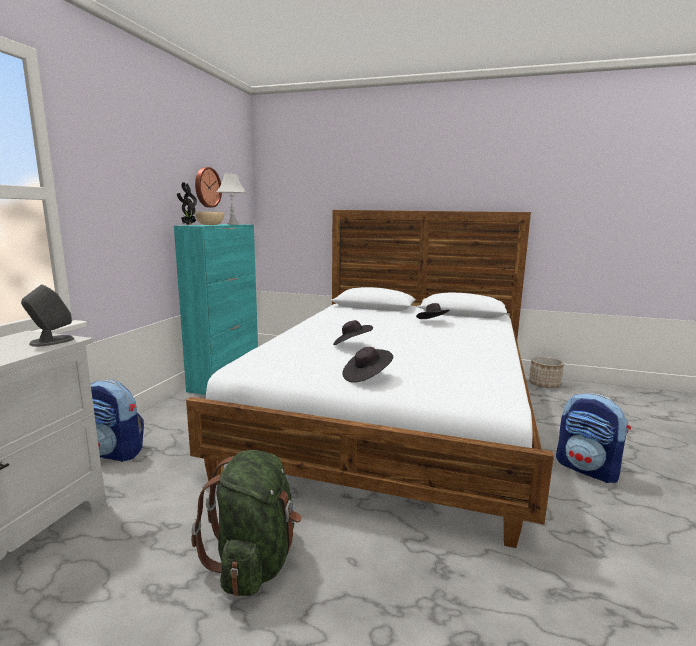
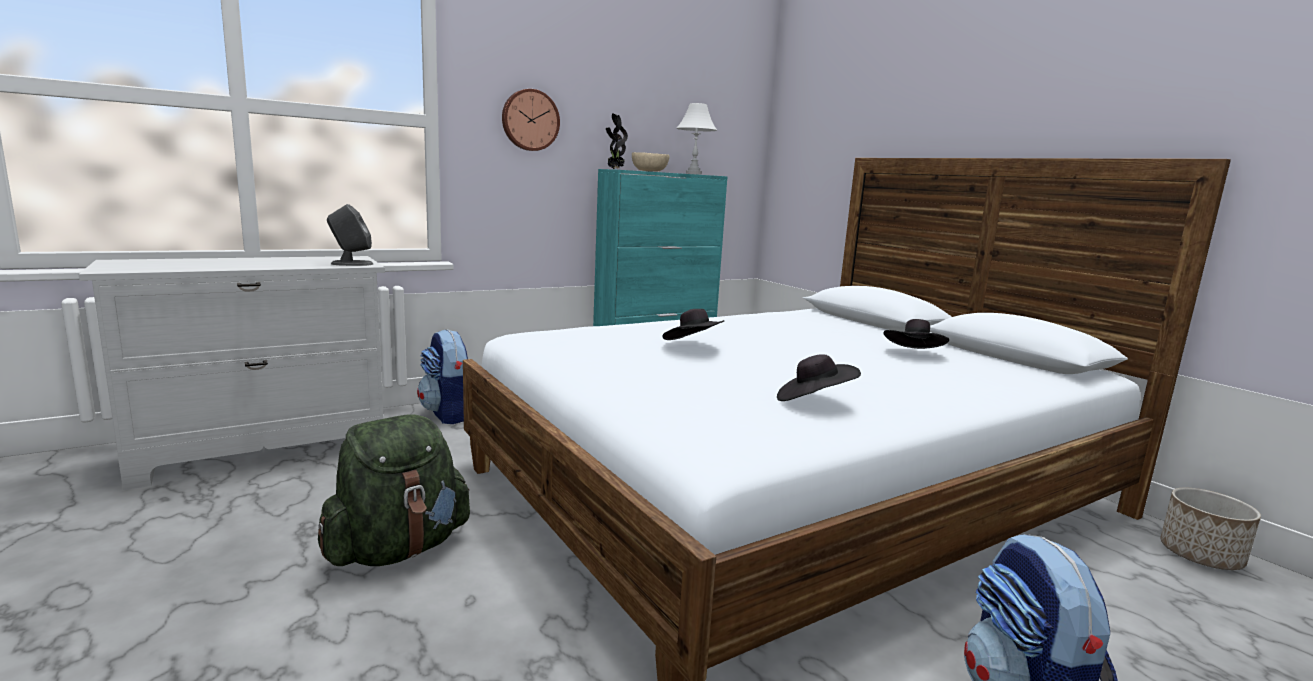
camera: 40 degrees right, 0 degrees up
wall clock [195,167,222,208] -> wall clock moved to [502,89,560,151]
black hat [342,347,393,383] -> black hat moved to [777,354,861,401]

